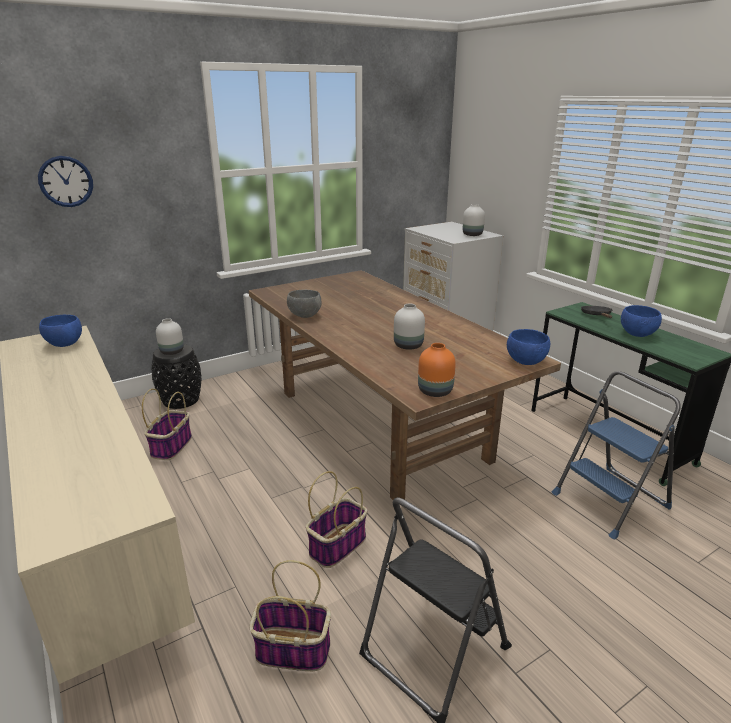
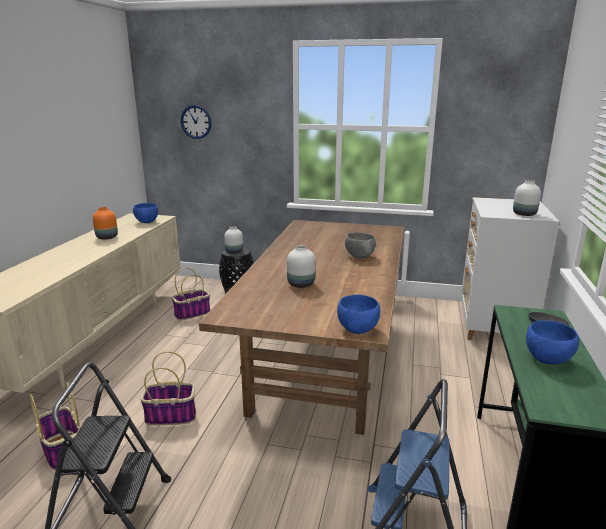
camera: 45 degrees right, 5 degrees down
grey bowl [287,290,322,318] -> grey bowl moved to [345,232,376,258]
orange vase [418,343,456,397] -> orange vase moved to [93,207,118,240]

